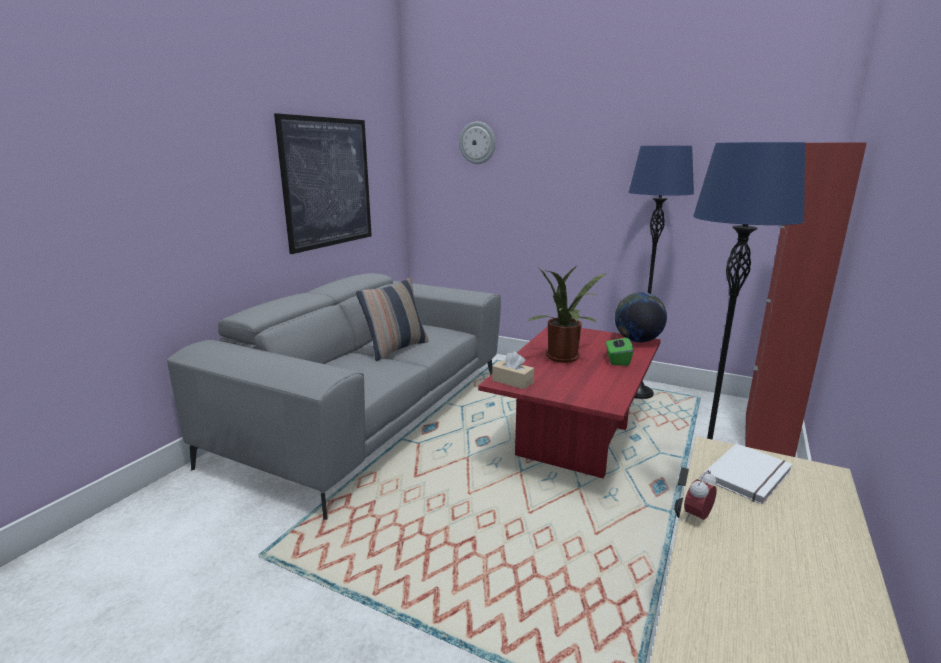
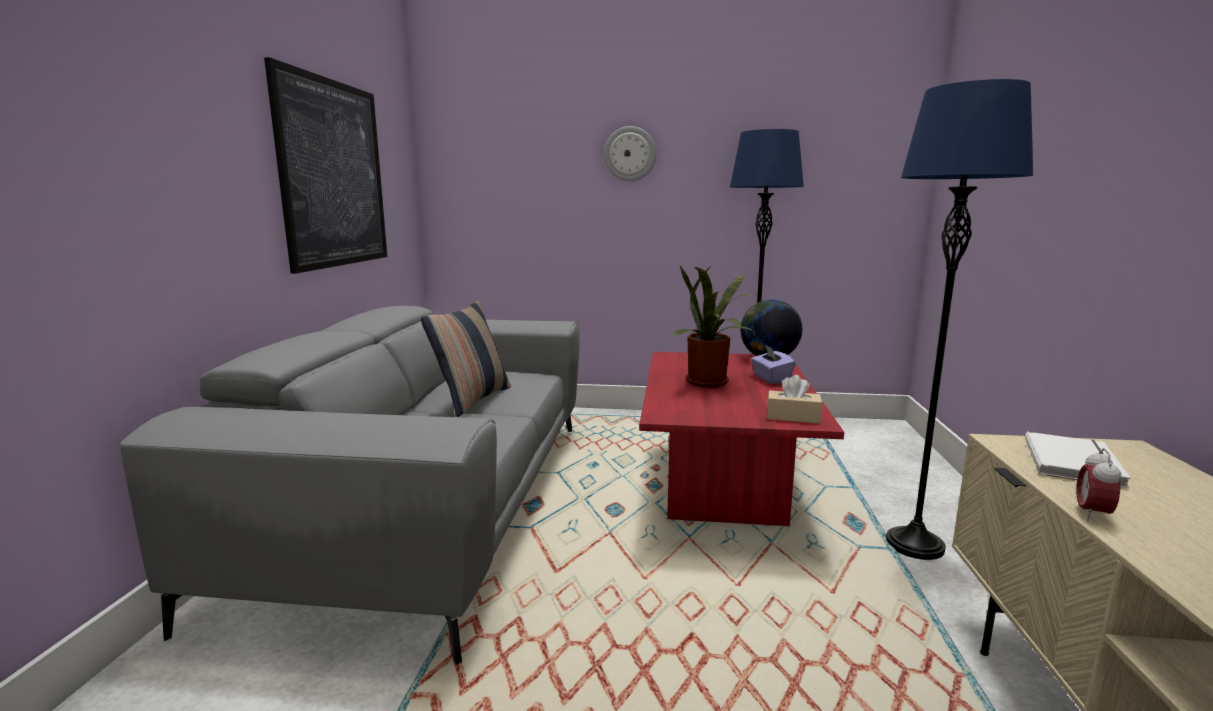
camera: 20 degrees left, 5 degrees down
wall clock [459,121,496,164] -> wall clock moved to [604,126,656,181]
beige tissue box [492,352,534,389] -> beige tissue box moved to [767,375,822,424]
green tissue box [606,334,633,366] -> purple tissue box [751,345,795,384]
red cabinet [745,142,867,457] -> none

